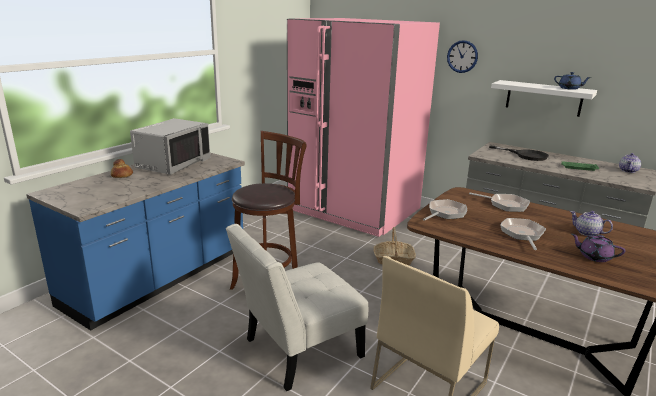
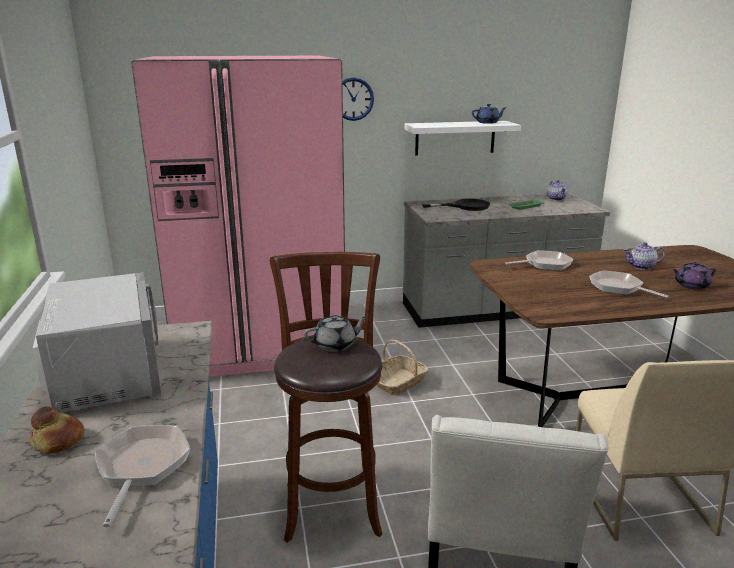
camera: 45 degrees left, 0 degrees up
frying pan [423,199,467,221] -> frying pan moved to [95,425,190,527]
none -> grey teapot [304,315,367,352]

